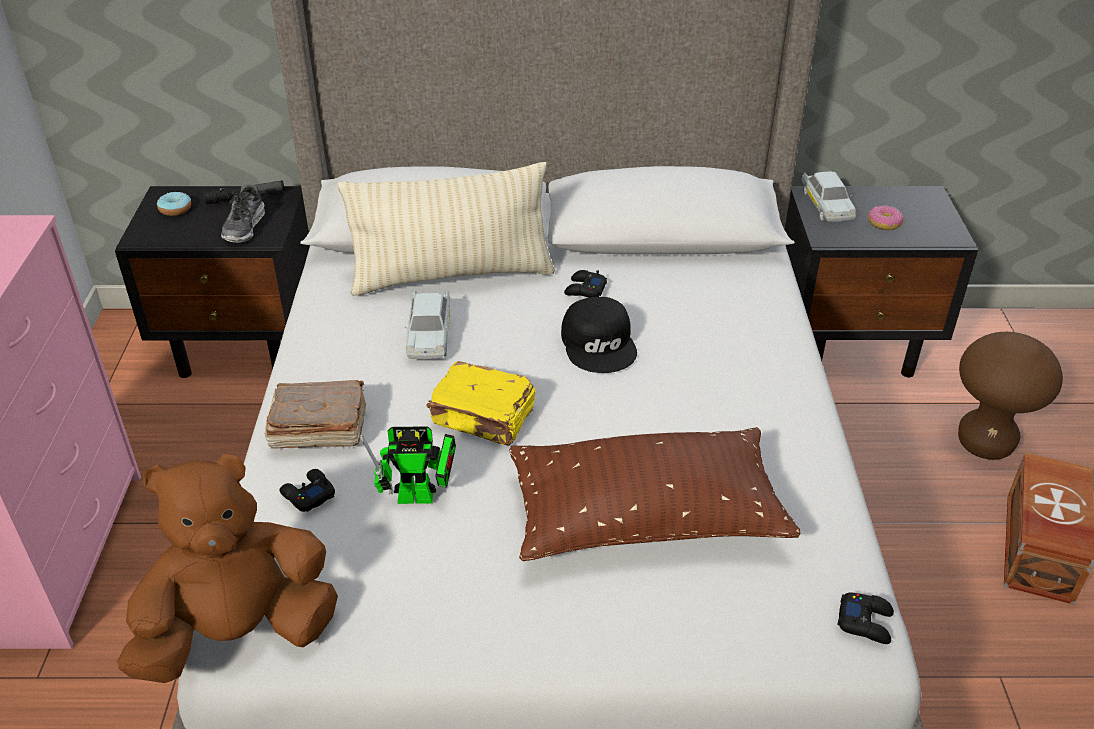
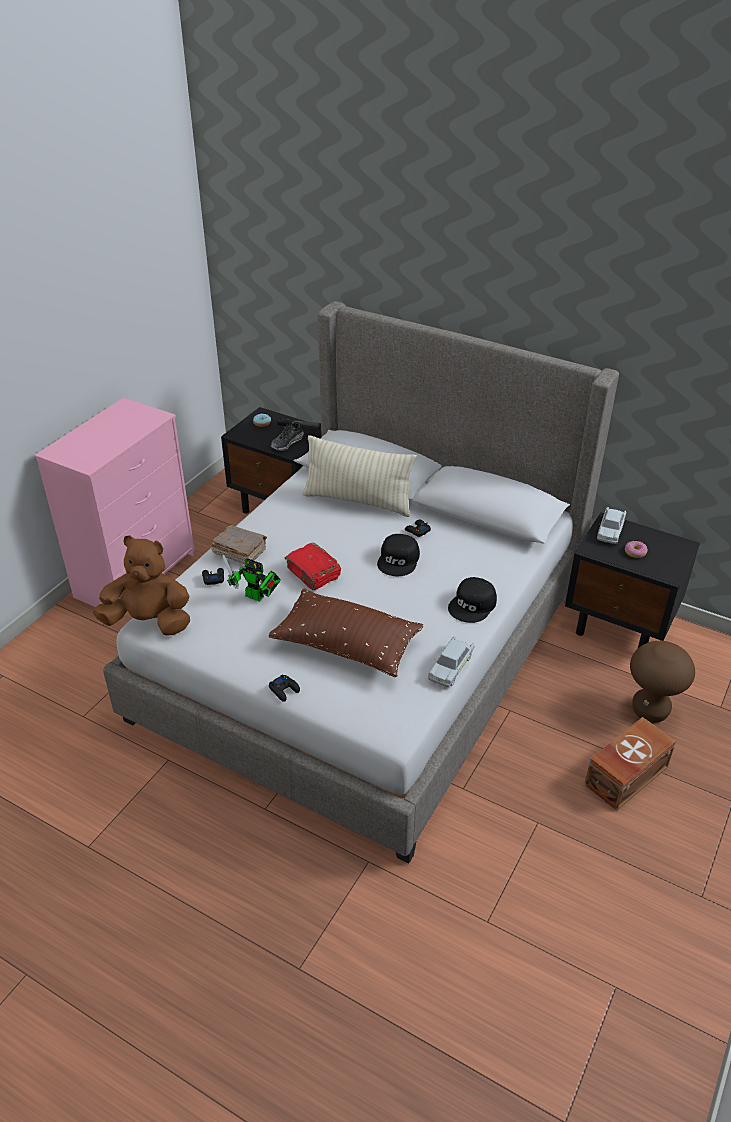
camera: 30 degrees right, 0 degrees up
white toy car [405,290,450,359] -> white toy car moved to [428,637,474,687]
yellow book [427,361,536,446] -> red book [285,543,341,591]
black game controller [838,593,894,644] -> black game controller moved to [269,674,300,702]
none -> black cap [448,577,497,623]

